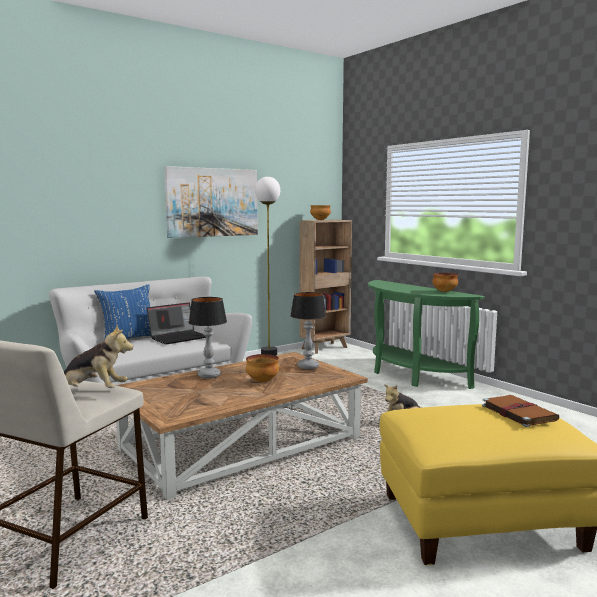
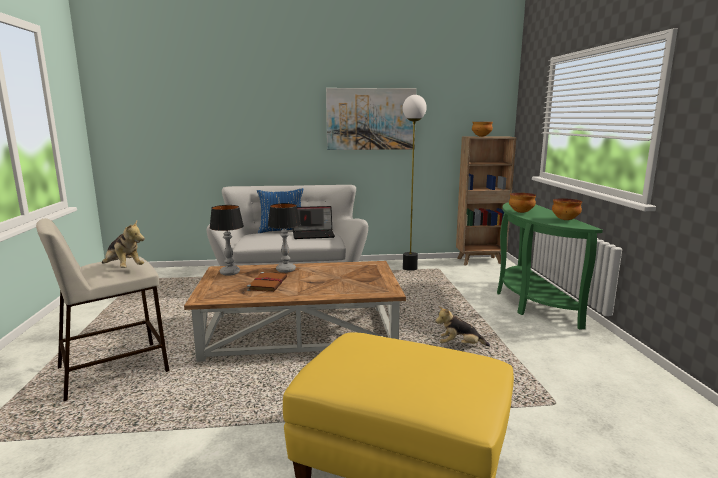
camera: 30 degrees right, 5 degrees up
bowl [246,354,279,382] -> bowl moved to [509,193,536,213]
table lamp [290,292,326,369] -> table lamp moved to [210,205,244,276]
brown book [482,395,559,427] -> brown book moved to [247,272,287,292]

